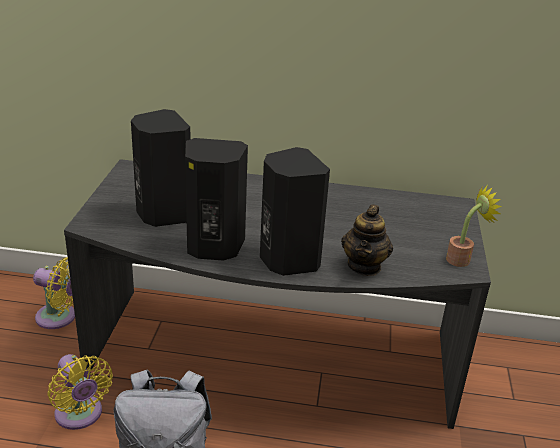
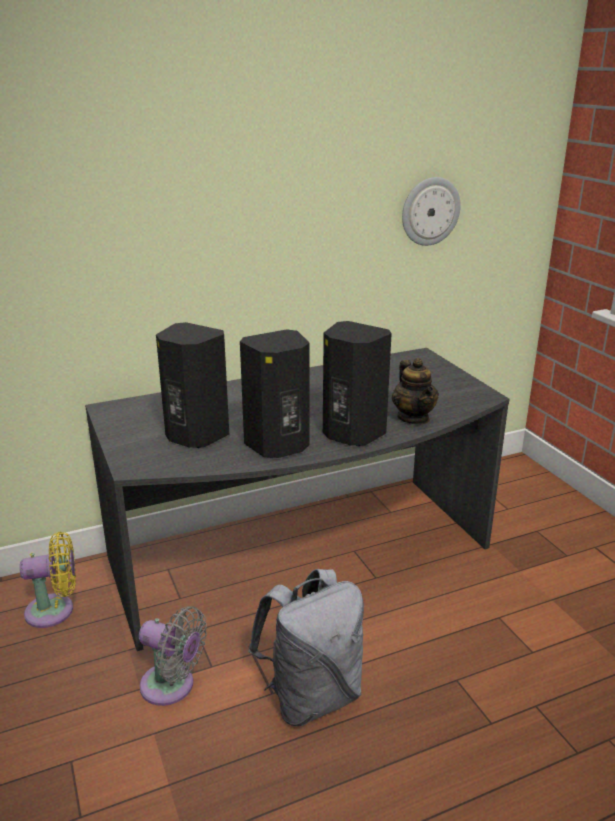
camera: 30 degrees left, 5 degrees down
yellow fan [48,354,113,430] -> grey fan [139,606,207,706]
potted plant [446,185,502,267] -> none
none -> wall clock [402,177,461,246]

